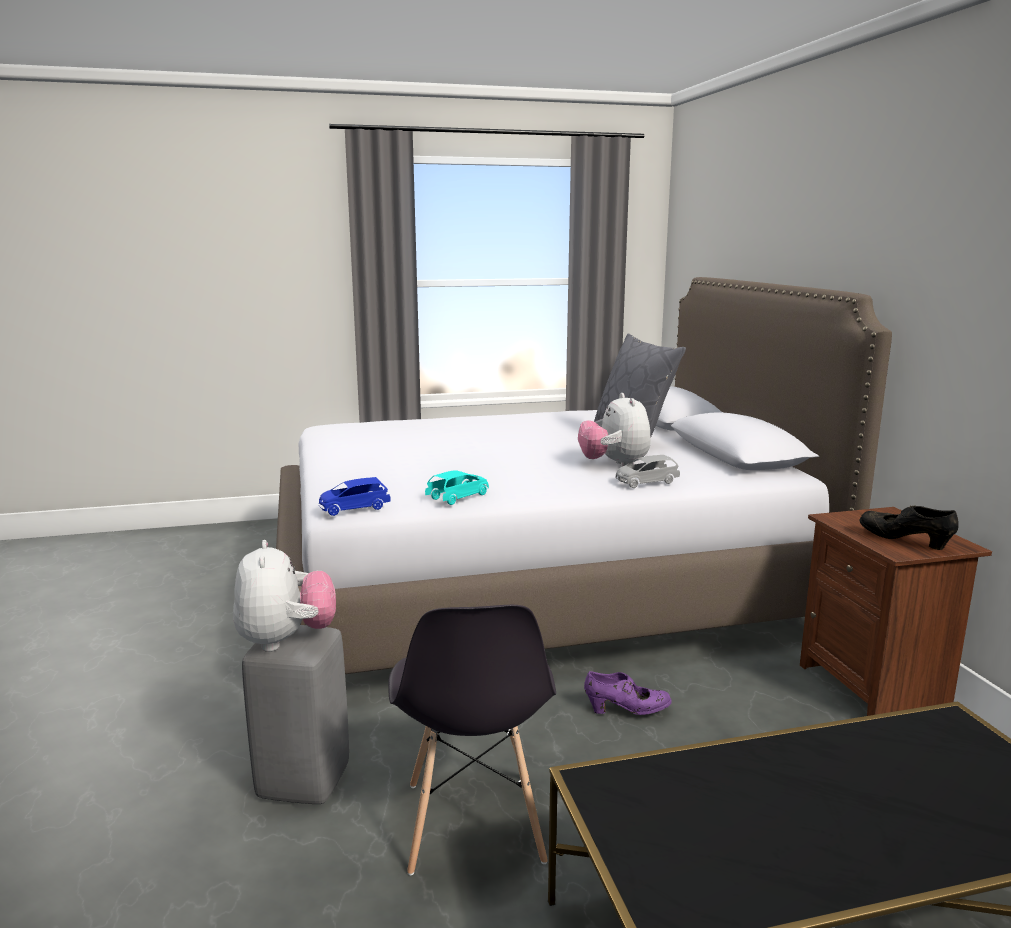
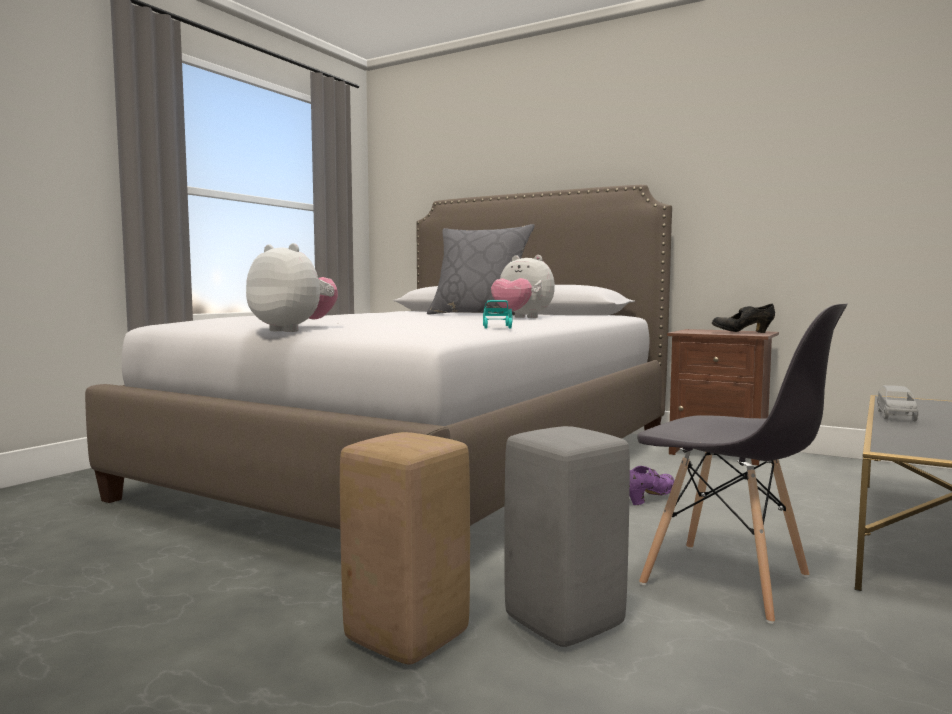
camera: 45 degrees left, 10 degrees down
plush toy [233,540,336,652] -> plush toy moved to [246,243,338,332]
blue toy car [319,477,390,516] -> none
grey toy car [616,455,680,488] -> grey toy car moved to [877,385,918,421]
none -> beige stool [340,432,470,664]

